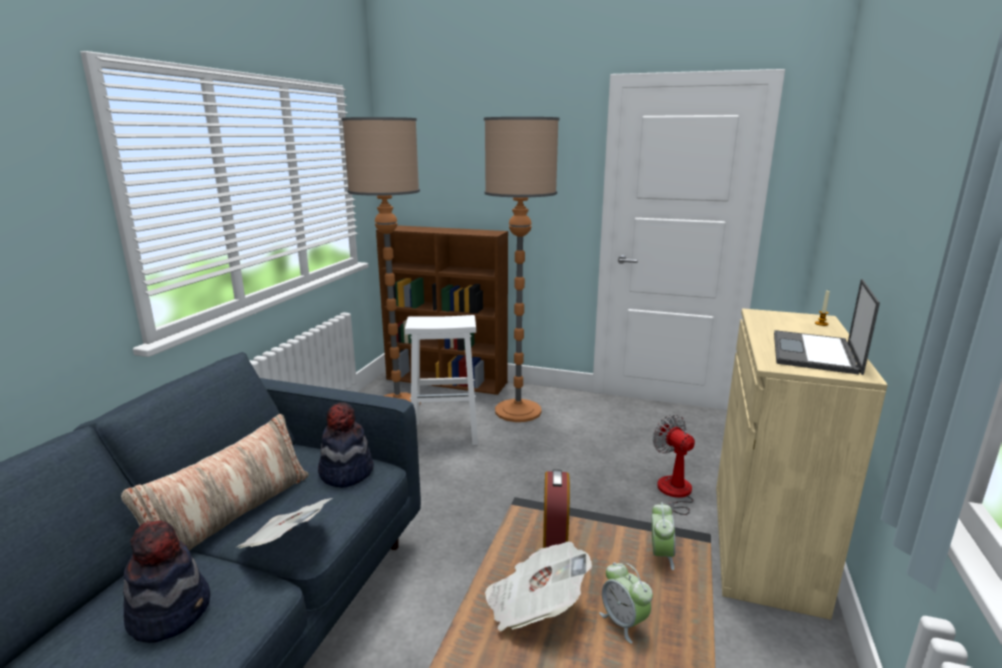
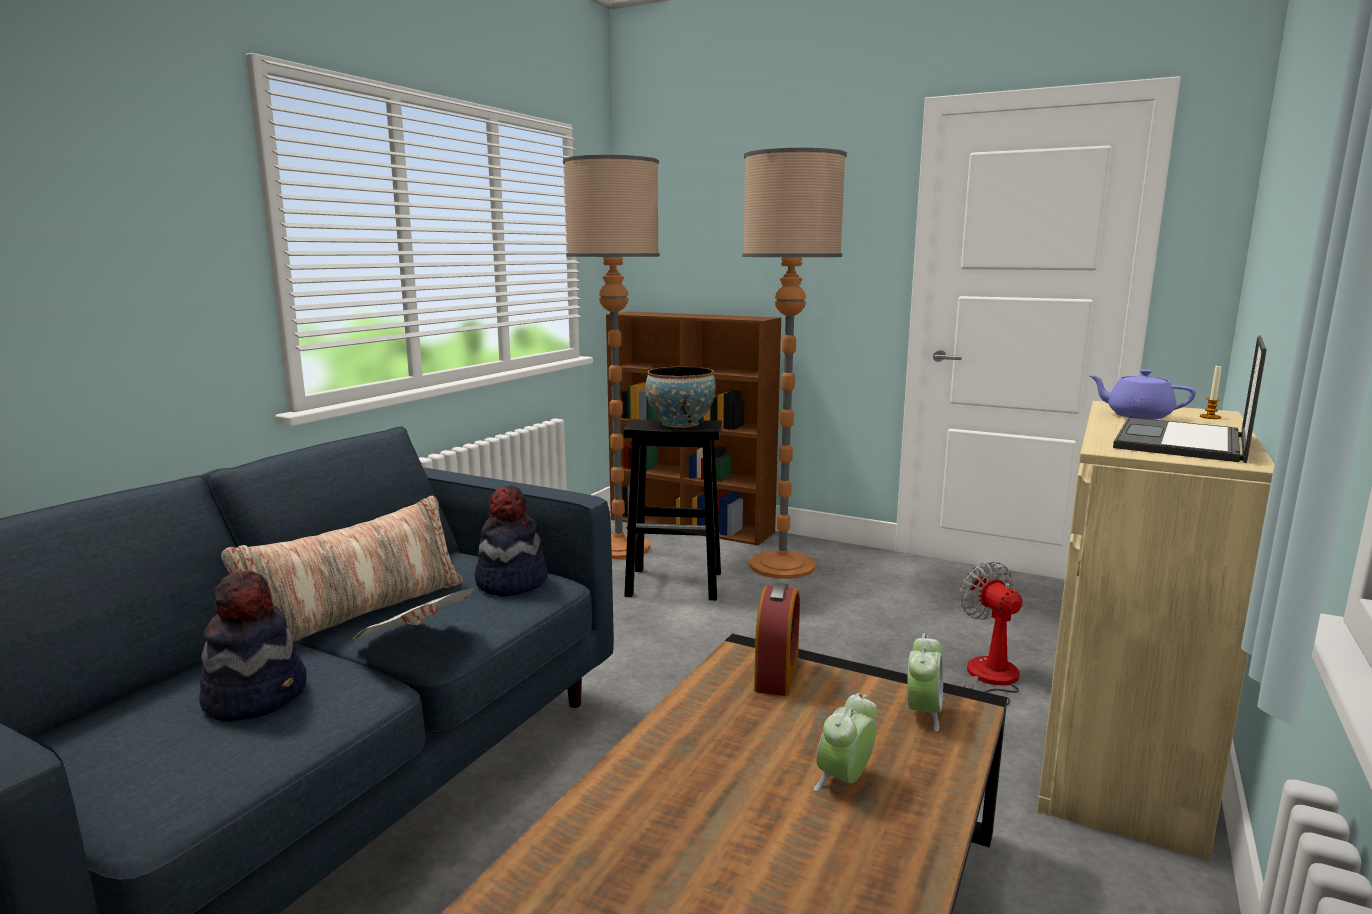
camera: 10 degrees right, 5 degrees down
white stool [405,315,478,445] -> black stool [623,419,722,600]
newspaper [485,542,592,631] -> none
alarm clock [599,562,653,644] -> alarm clock turned 60 degrees clockwise [813,693,877,791]
none -> bowl [646,367,715,428]
none -> purple teapot [1088,369,1196,419]

